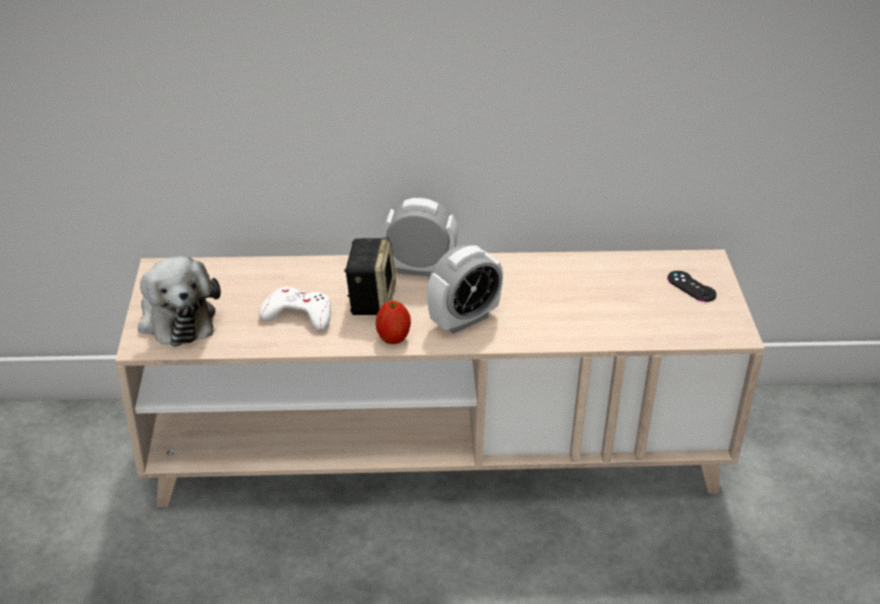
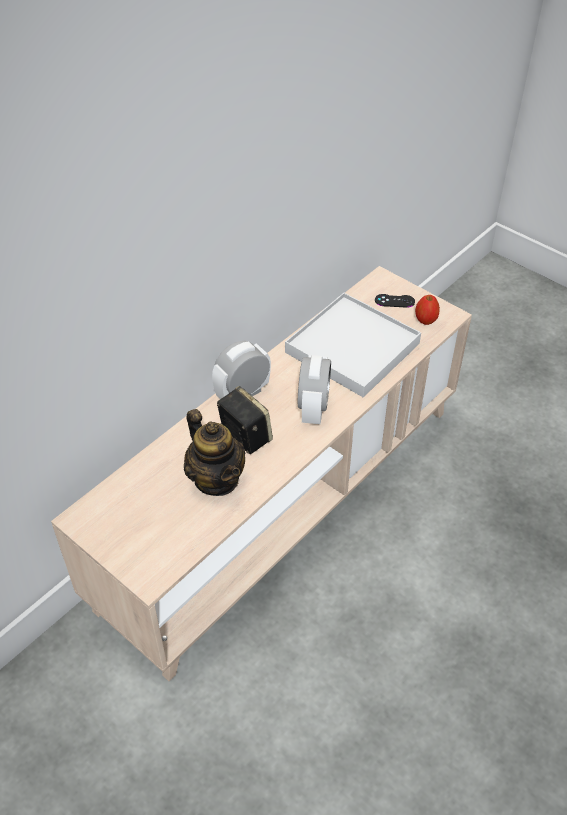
camera: 45 degrees left, 10 degrees up
plush toy [138,256,221,347] -> none
white game controller [259,287,331,331] -> teapot [184,409,245,496]
apple [376,301,411,344] -> apple moved to [415,295,440,325]
none -> white tray [285,293,421,397]

